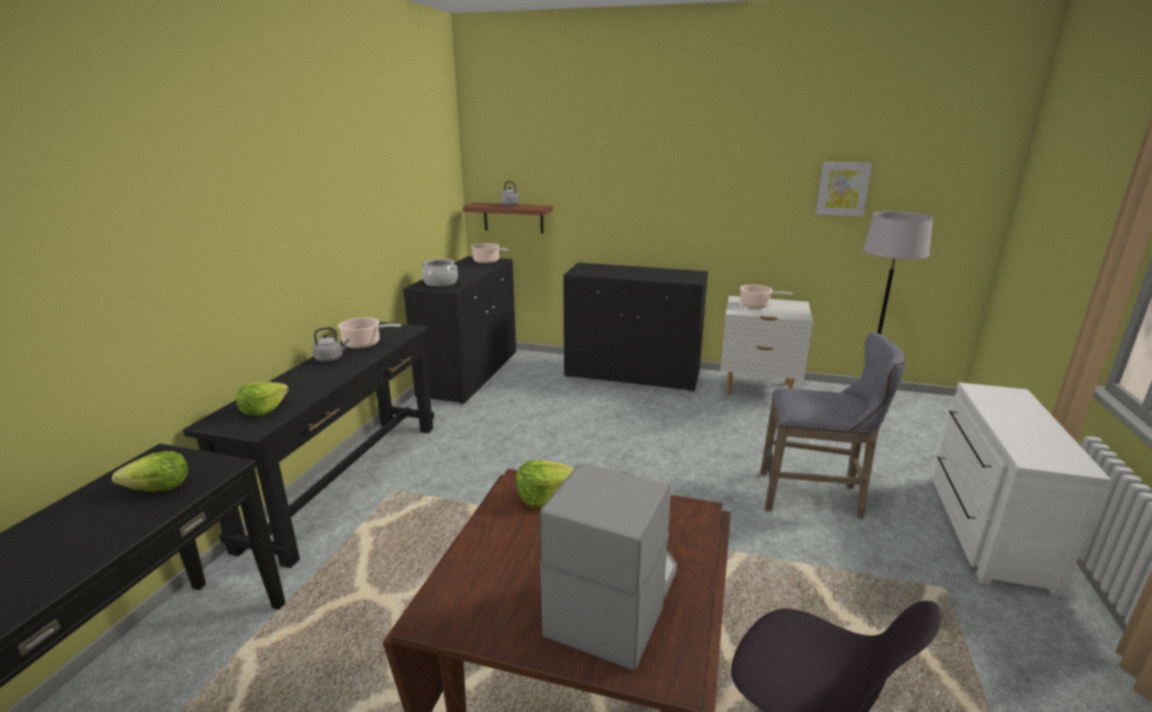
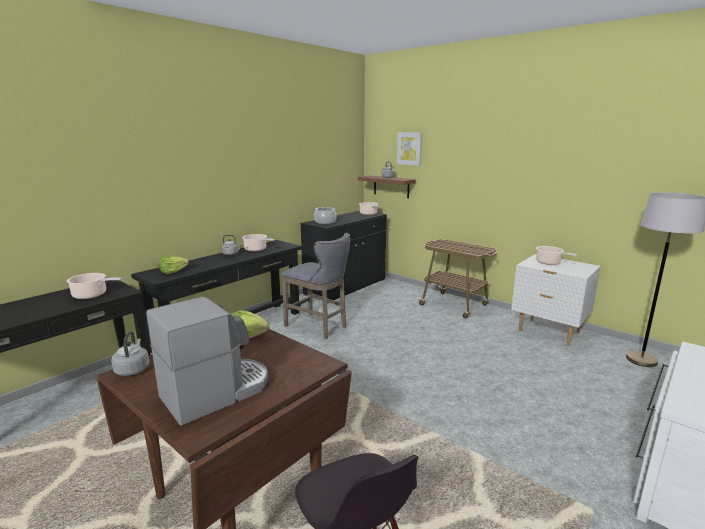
camera: 25 degrees right, 5 degrees down
lettuce [112,451,188,492] -> cooking pot [67,273,122,299]
black cabinet [563,263,708,392] -> cart [417,239,497,318]
grey stool [760,332,906,519] -> grey stool moved to [282,233,350,339]
picture [816,162,872,216] -> picture moved to [397,132,422,166]
none -> grey kettle [111,331,150,376]

